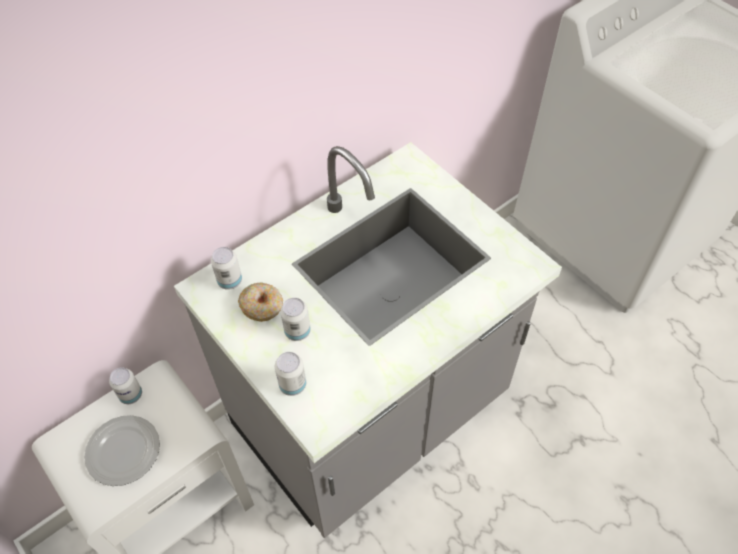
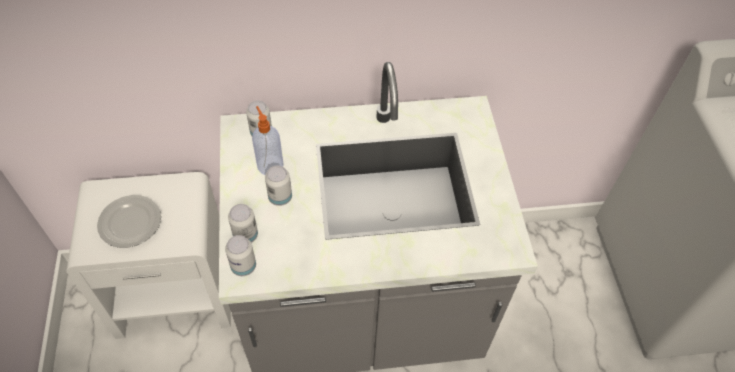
camera: 30 degrees right, 0 degrees up
can [109,367,142,404] -> can moved to [225,235,256,276]
donut [238,282,283,322] -> soap dispenser [252,106,284,175]

